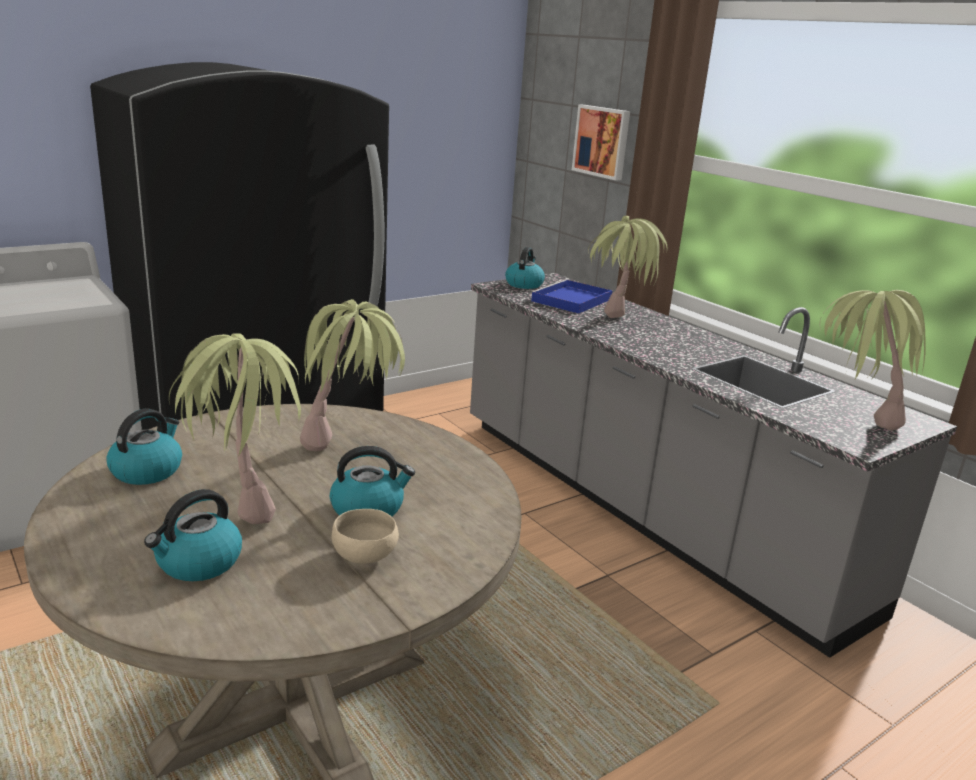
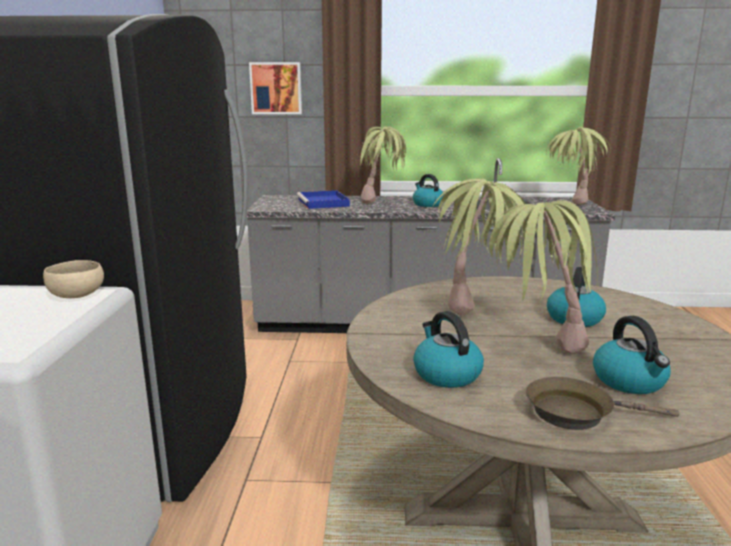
camera: 50 degrees left, 5 degrees down
beige bowl [332,509,399,564] -> beige bowl moved to [43,260,104,298]
kettle [505,247,545,289] -> kettle moved to [413,174,444,207]
none -> brown frying pan [526,377,679,430]

